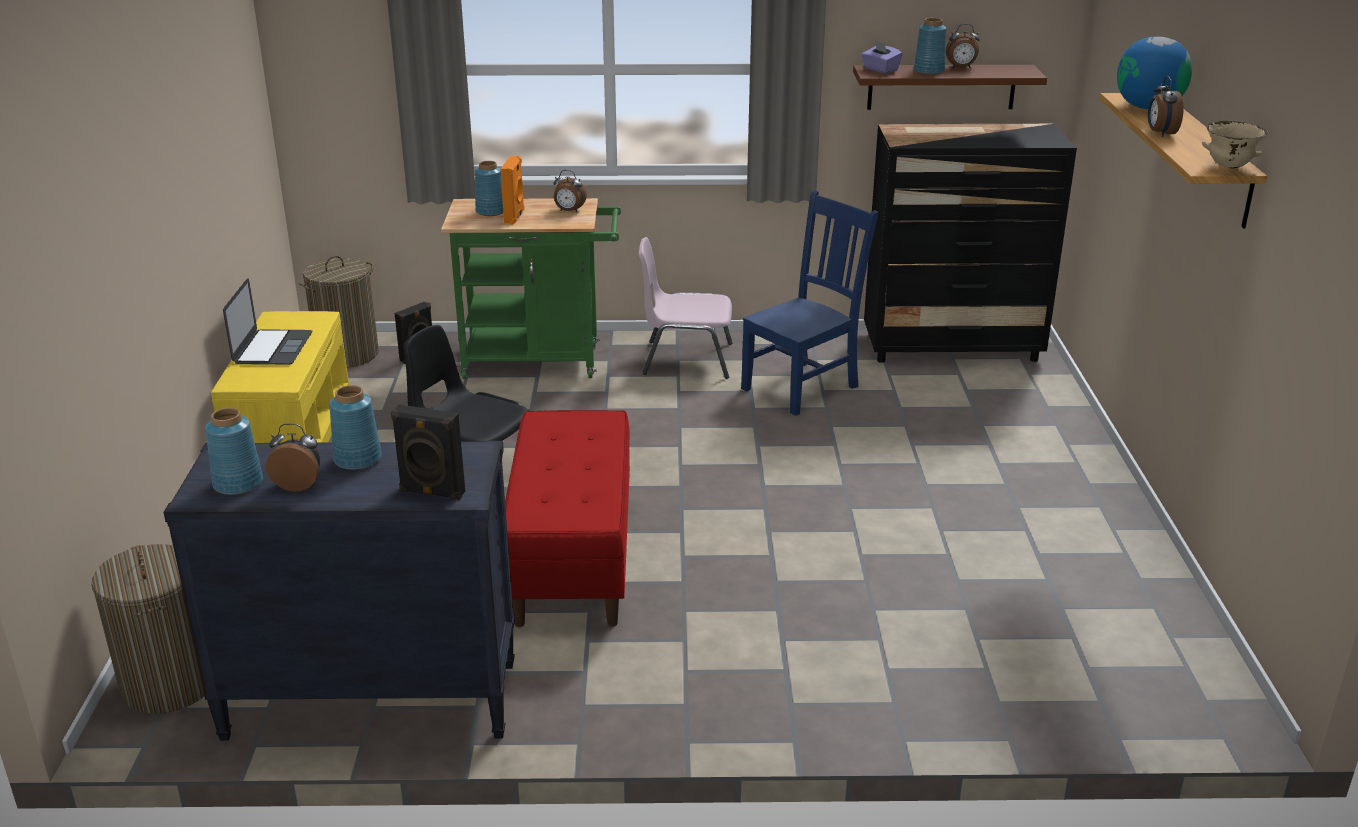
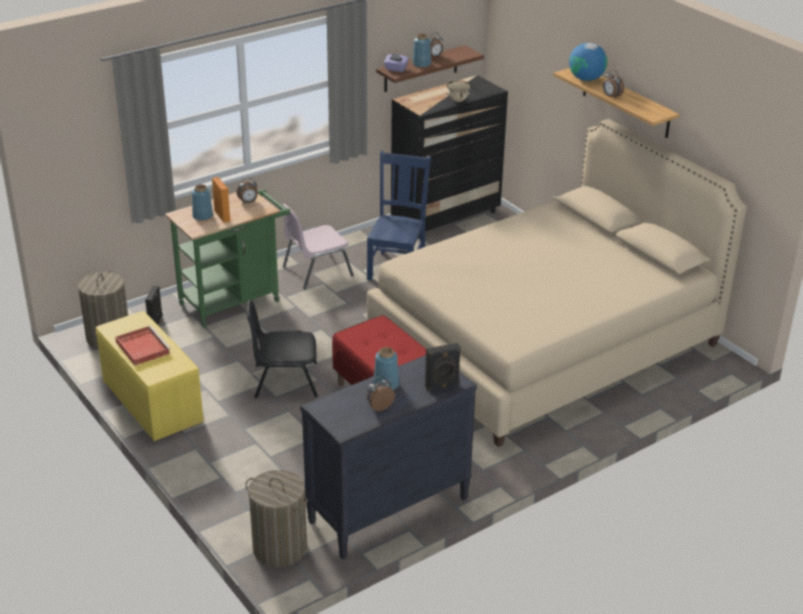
camera: 35 degrees left, 5 degrees up
blue vase [205,408,263,495] -> none
laptop [223,279,312,365] -> red tray [115,326,171,365]
beige bowl [1202,121,1267,169] -> beige bowl moved to [446,81,471,102]
none -> beige bed [367,119,747,447]

